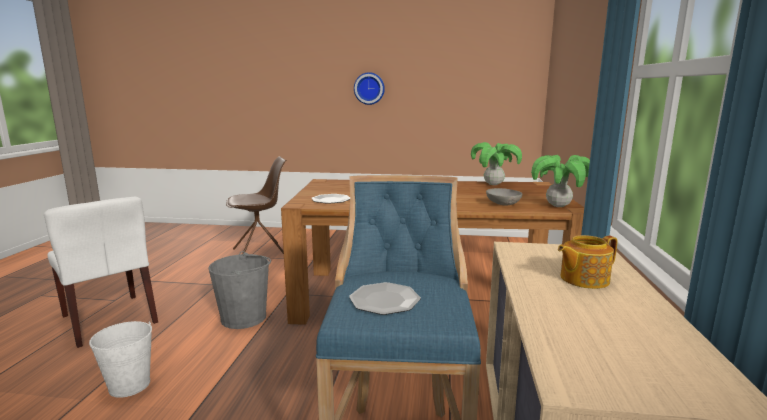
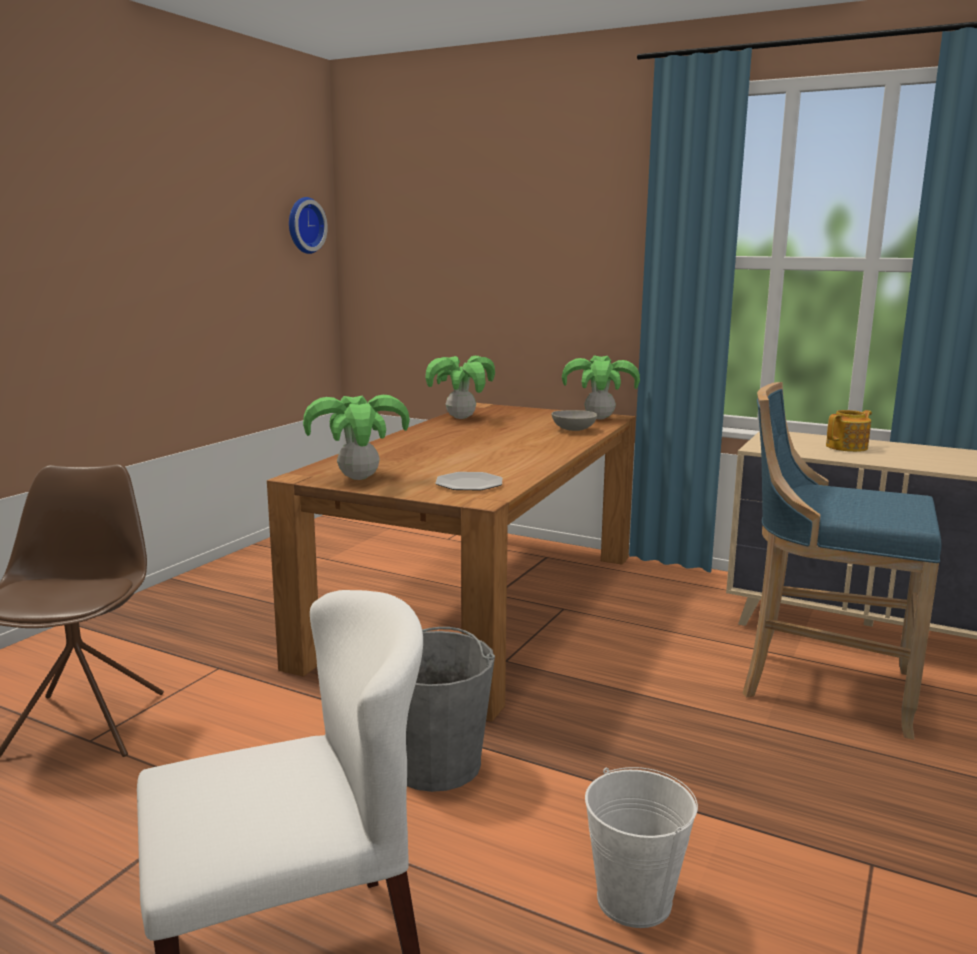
camera: 70 degrees left, 0 degrees up
plate [349,282,421,315] -> none
wall clock [354,72,385,105] -> wall clock moved to [289,197,328,254]
teapot [558,235,618,289] -> teapot turned 120 degrees counterclockwise [826,410,872,452]
none -> potted plant [303,395,410,480]

